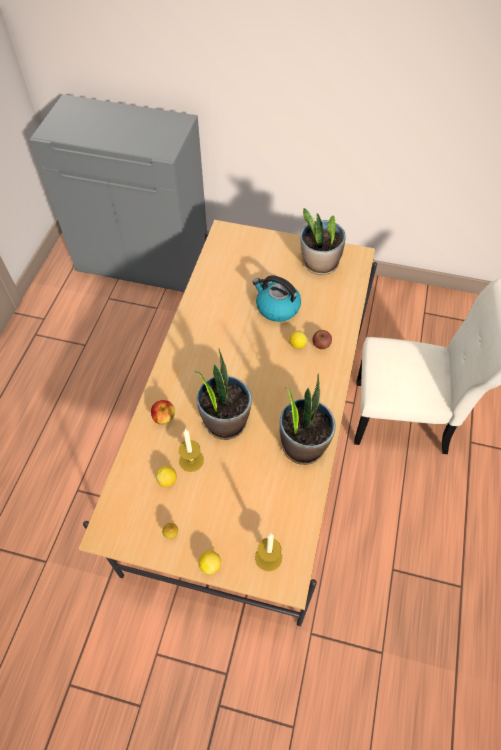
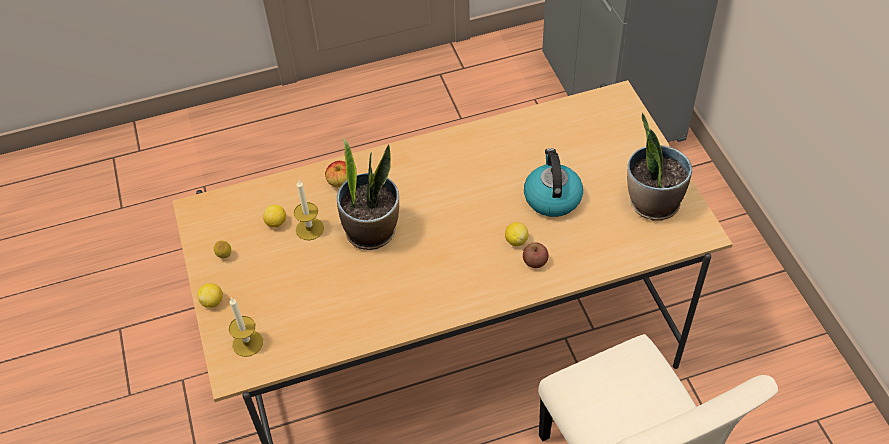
camera: 60 degrees right, 5 degrees down
potted plant [279,373,336,465] -> none

